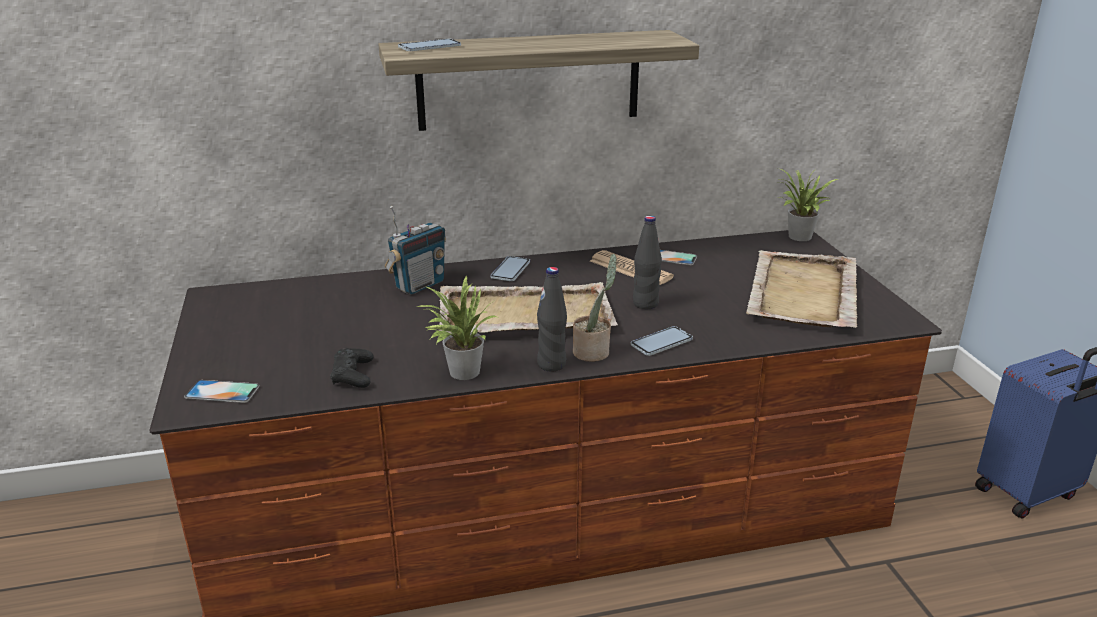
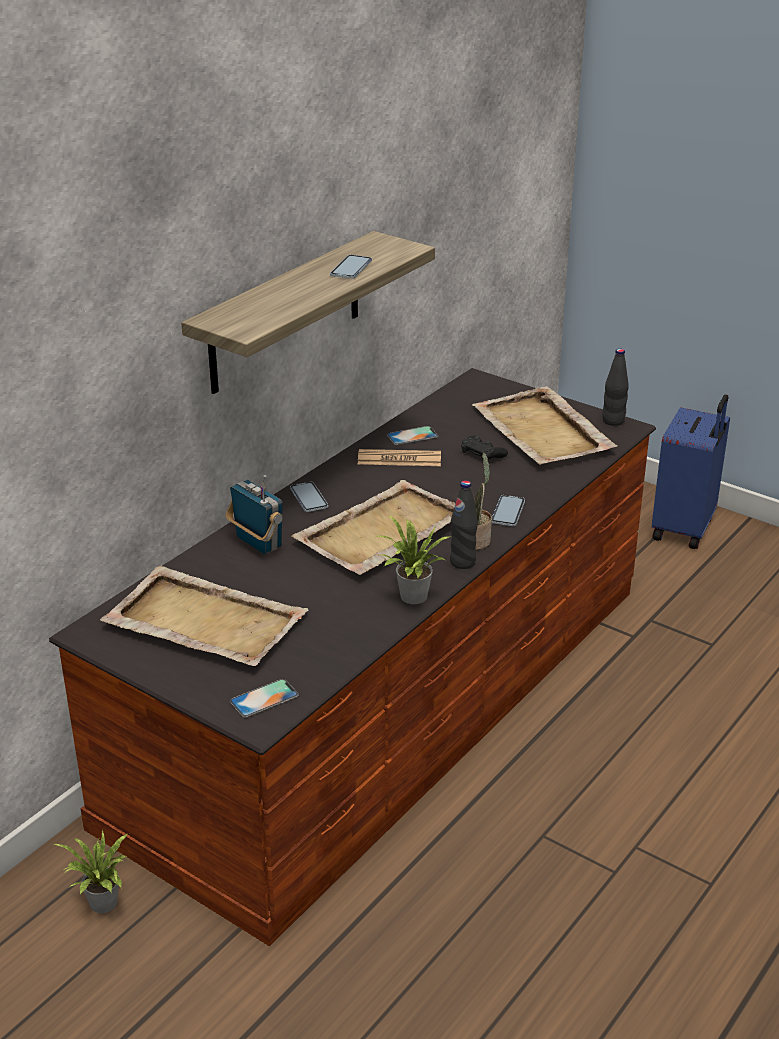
camera: 40 degrees left, 5 degrees up
black game controller [330,348,374,388] -> black game controller moved to [461,436,508,460]
radio [385,206,446,295] -> radio turned 45 degrees counterclockwise [226,475,283,554]
phone [398,39,461,51] -> phone moved to [330,255,372,279]
black bottle [633,216,662,309] -> black bottle moved to [603,348,629,426]
potted plant [777,168,838,241] -> potted plant moved to [54,829,128,913]
none -> beige tray [100,566,309,666]

